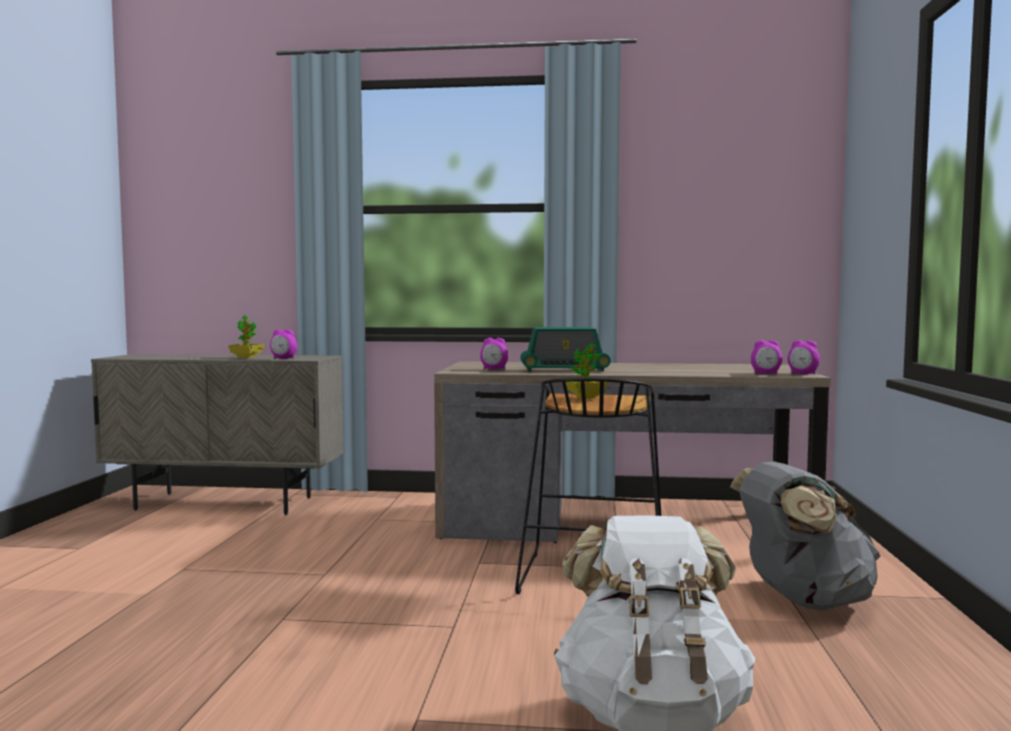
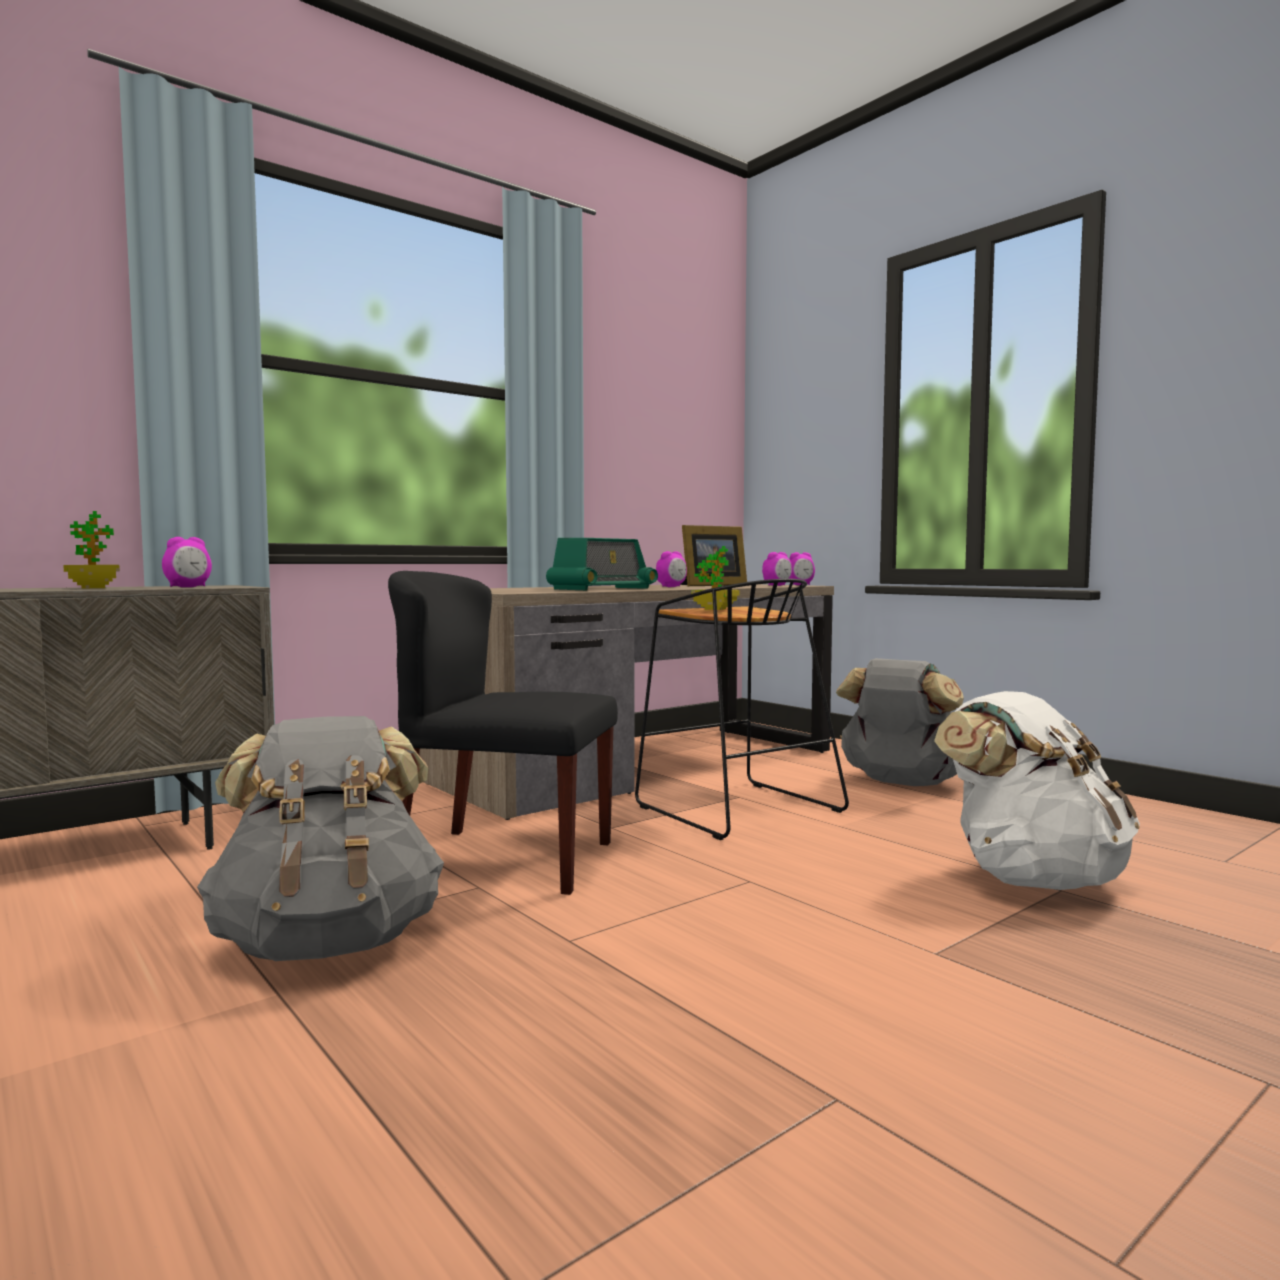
camera: 45 degrees left, 0 degrees up
alarm clock [480,338,508,369] -> alarm clock moved to [656,551,687,587]
none -> grey backpack [197,716,444,961]
none -> black chair [388,571,618,895]
none -> picture frame [680,525,747,586]

